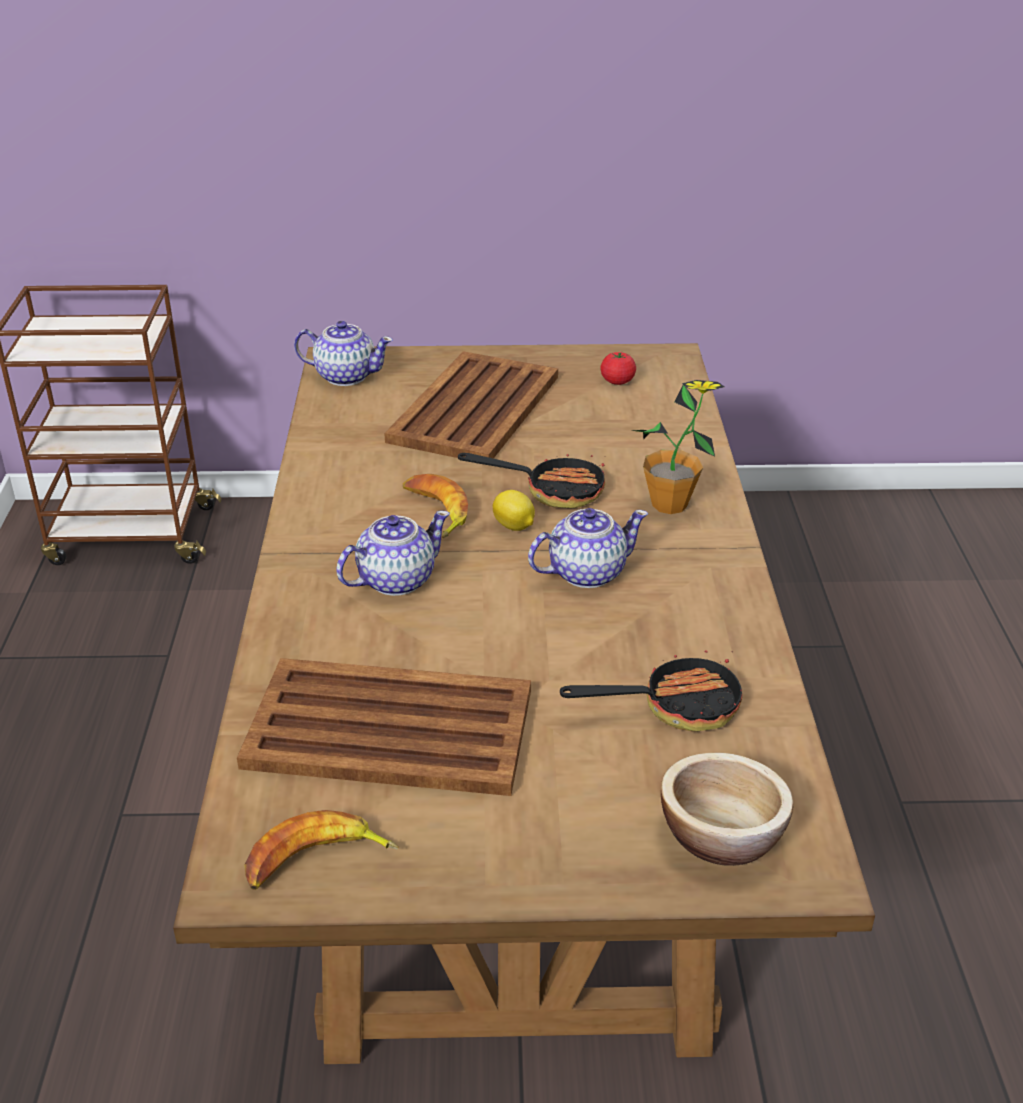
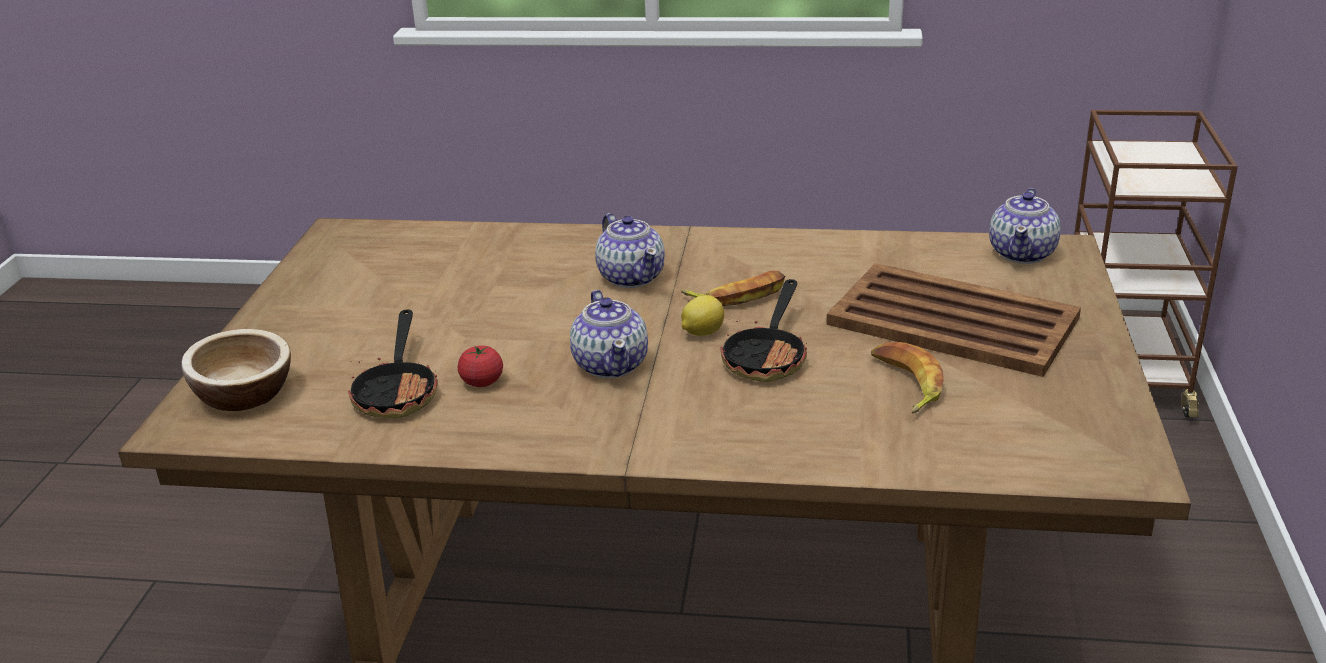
camera: 100 degrees right, 5 degrees down
brown tray [237,658,531,796] -> none
banana [244,810,399,890] -> banana moved to [871,342,944,413]
tomato [600,352,636,385] -> tomato moved to [458,346,503,387]
potted plant [632,380,724,514] -> none

